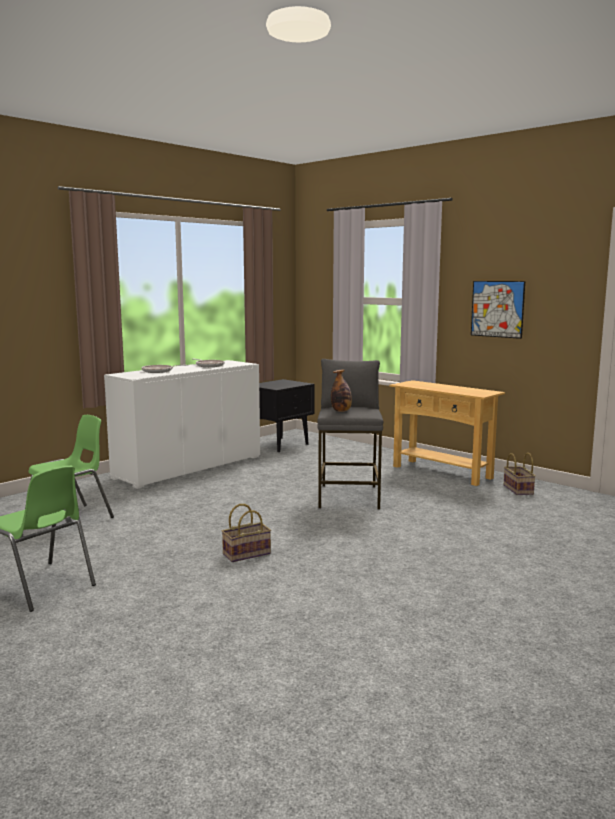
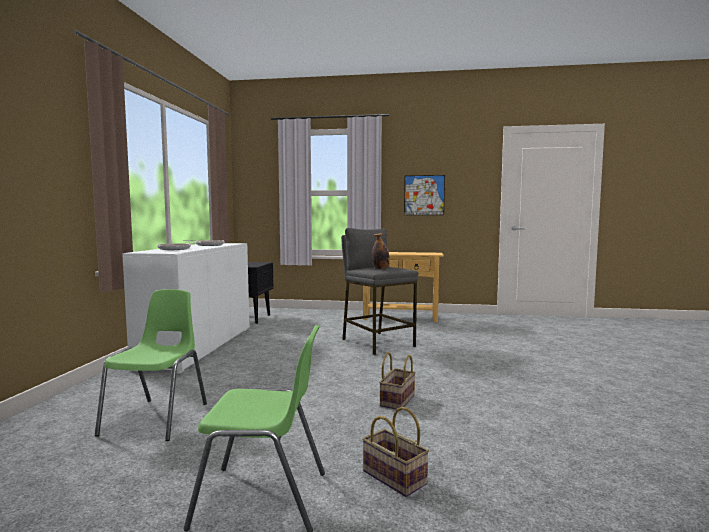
camera: 35 degrees left, 5 degrees down
basket [504,453,536,495] -> basket moved to [362,407,429,497]

